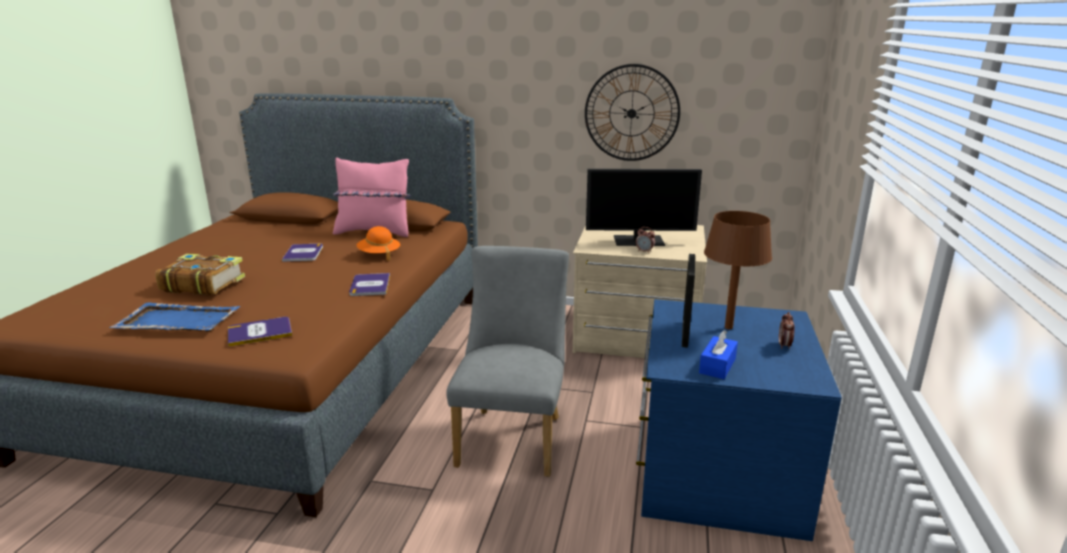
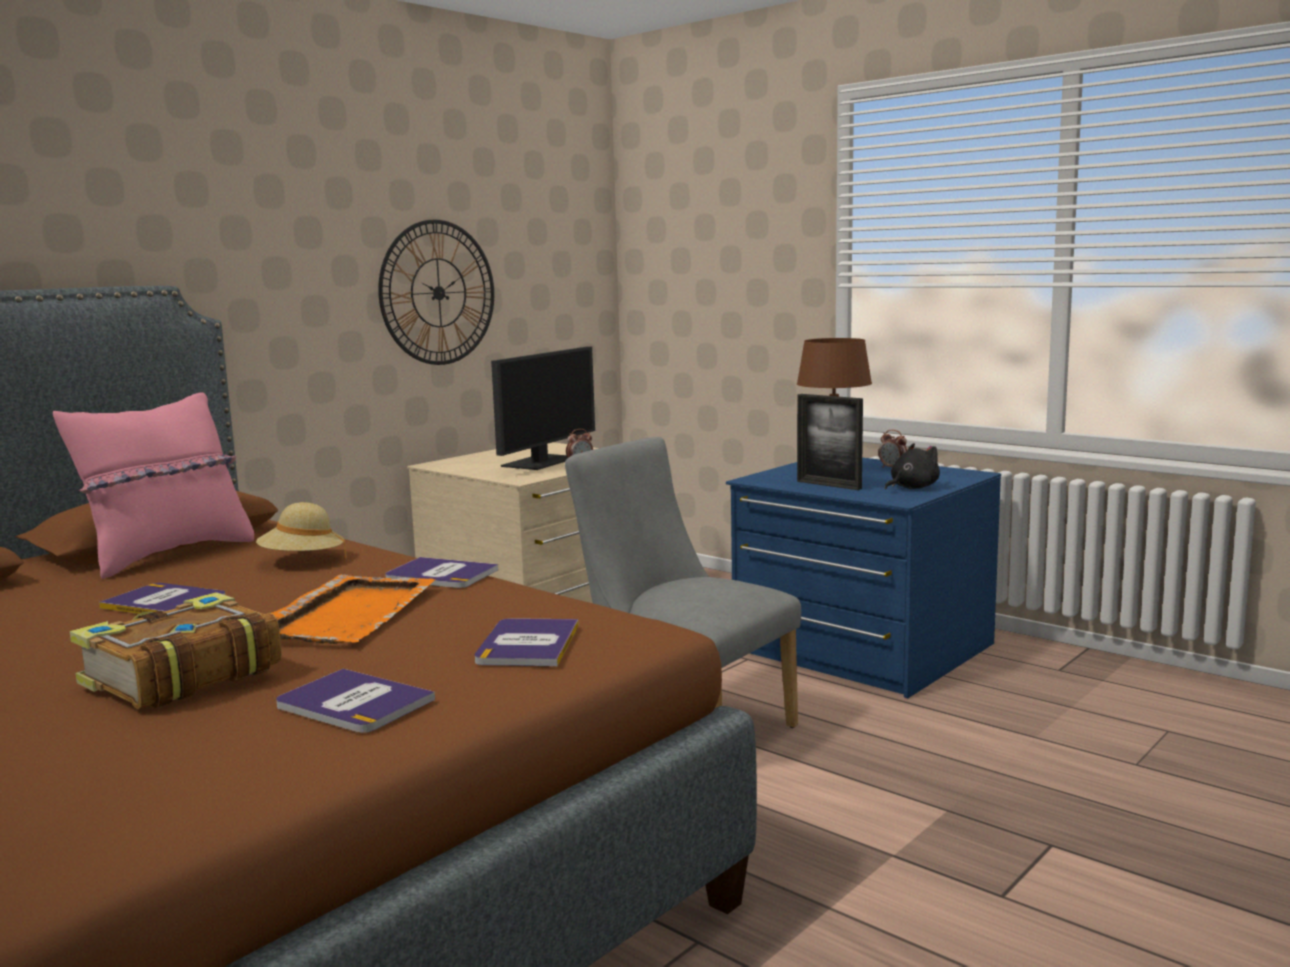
camera: 60 degrees left, 10 degrees down
blue tray [109,303,240,332] -> book [276,669,435,733]
orange hat [357,226,400,261] -> beige hat [256,502,347,558]
blue tissue box [699,330,738,379] -> black plush toy [885,443,940,490]
none -> orange tray [272,574,436,644]

